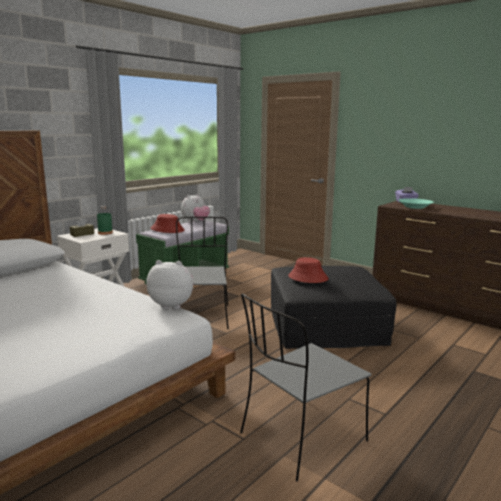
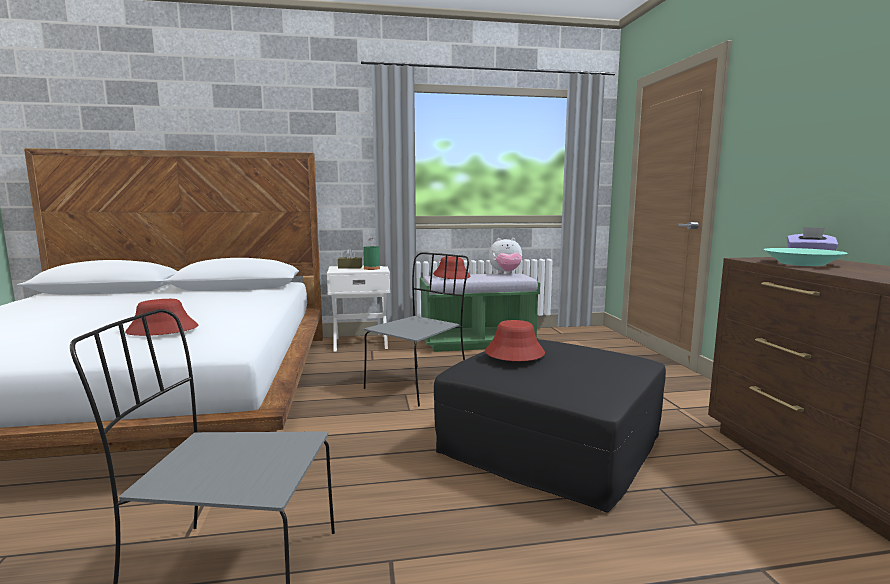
camera: 40 degrees right, 5 degrees down
plush toy [146,260,194,309] -> none
none -> red hat [125,299,198,336]

